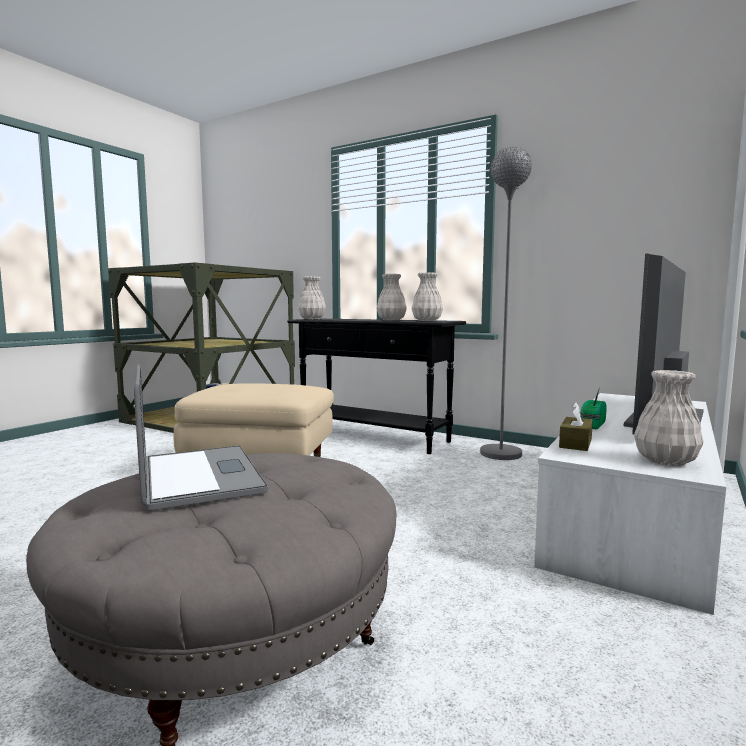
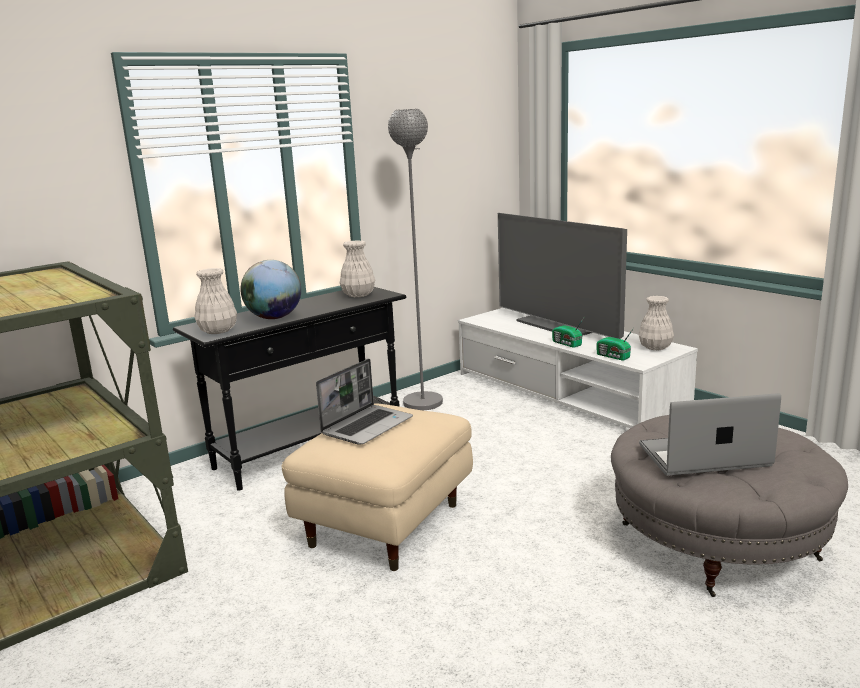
camera: 70 degrees left, 10 degrees up
white vase [376,274,407,320] -> none
brown tissue box [559,402,593,451] -> radio [597,329,633,361]
none -> globe [240,260,301,319]
none -> laptop [316,359,413,445]

